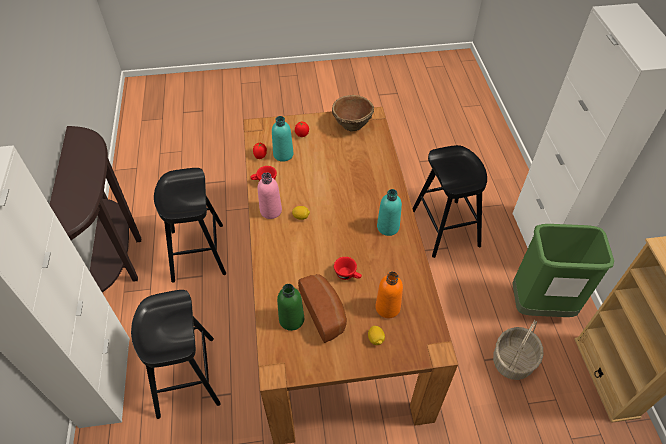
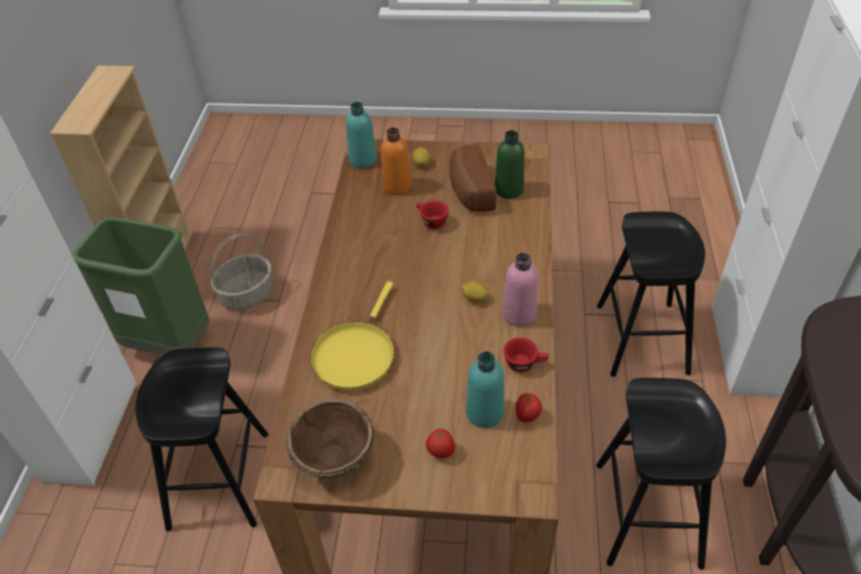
camera: 165 degrees left, 5 degrees down
turquoise bottle [377,189,402,236] -> turquoise bottle moved to [346,102,377,168]
none -> yellow frying pan [310,281,395,391]

